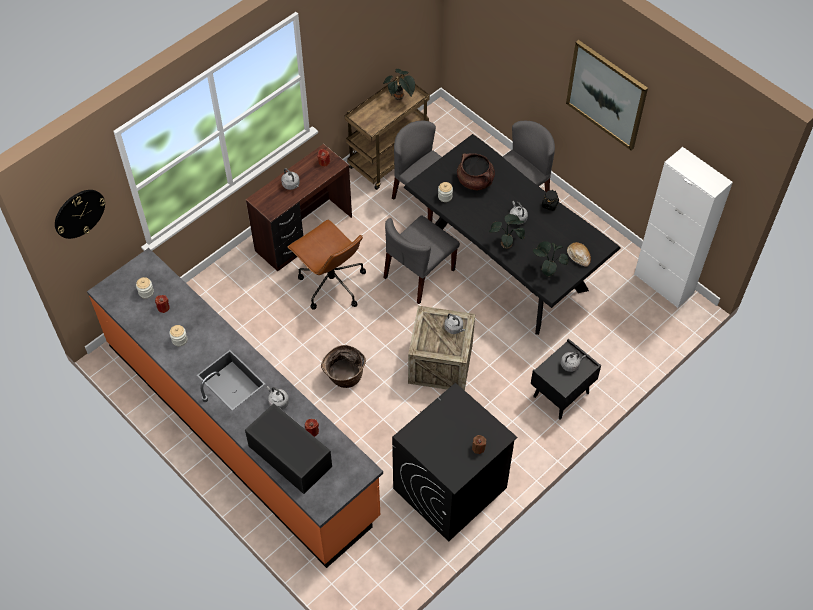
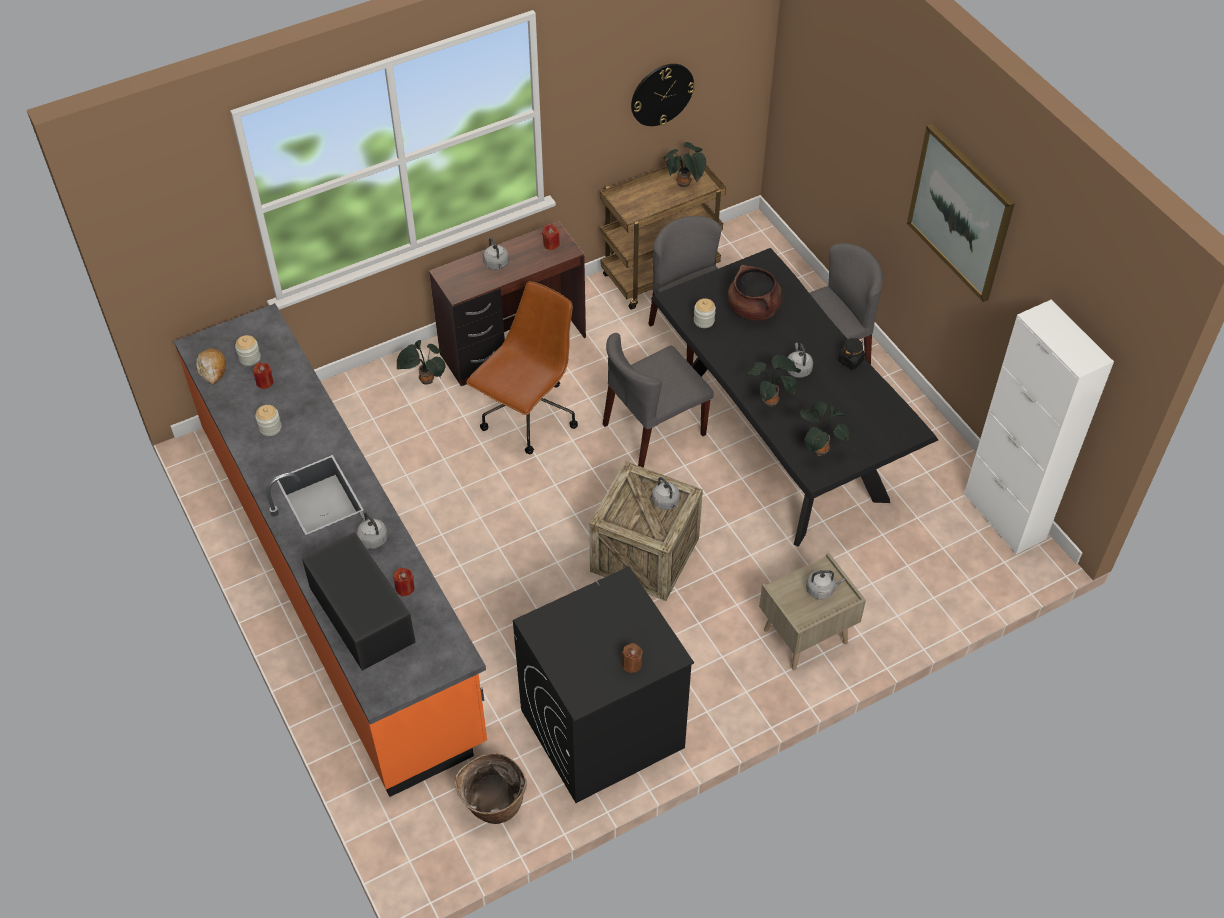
camera: 15 degrees right, 5 degrees down
wall clock [55,190,106,239] -> wall clock moved to [631,64,695,126]
brown office chair [288,220,366,310] -> brown office chair turned 120 degrees counterclockwise [466,282,578,454]
basket [321,345,366,388] -> basket moved to [455,753,527,824]
black nightstand [531,339,601,420] -> beige nightstand [759,553,866,670]
bread [567,242,591,267] -> bread moved to [197,349,226,384]
none -> potted plant [396,340,446,385]

